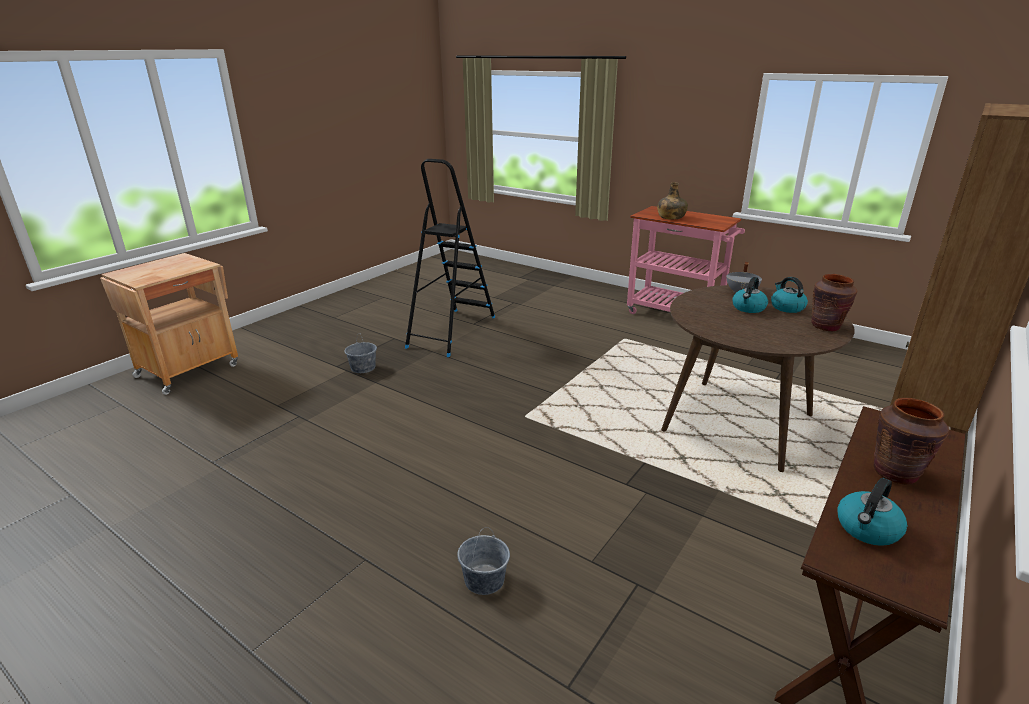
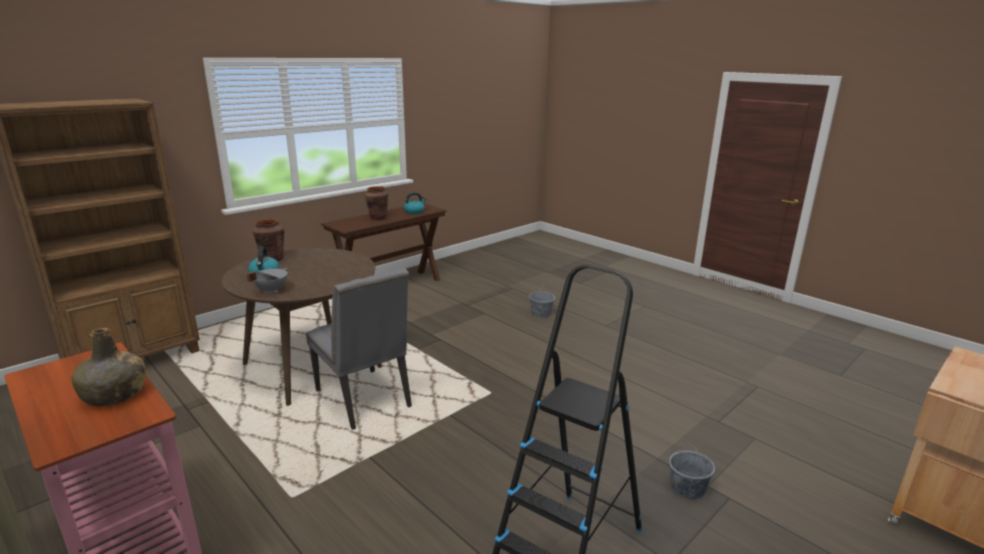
camera: 170 degrees left, 5 degrees down
kettle [732,277,768,313] -> none
none -> grey chair [306,268,412,430]

